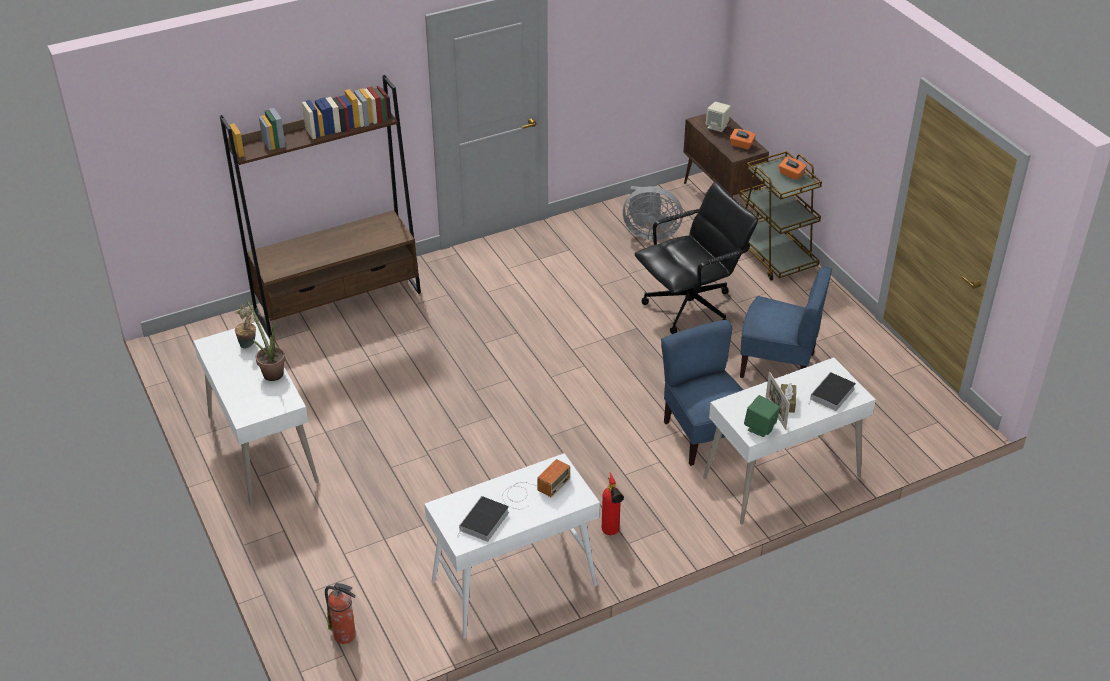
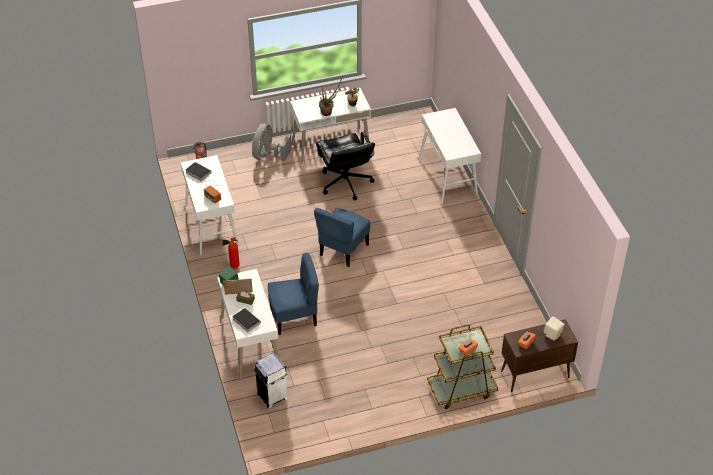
camera: 100 degrees right, 5 degrees up
brown bookcase [220,75,421,338] -> white console table [419,108,481,203]
grey fan [623,186,683,240] -> grey fan moved to [252,123,292,161]
black office chair [635,182,758,334] -> black office chair moved to [316,132,375,200]
blue chair [740,266,832,378] -> blue chair moved to [314,208,370,267]
none -> white trash can [254,353,288,408]

